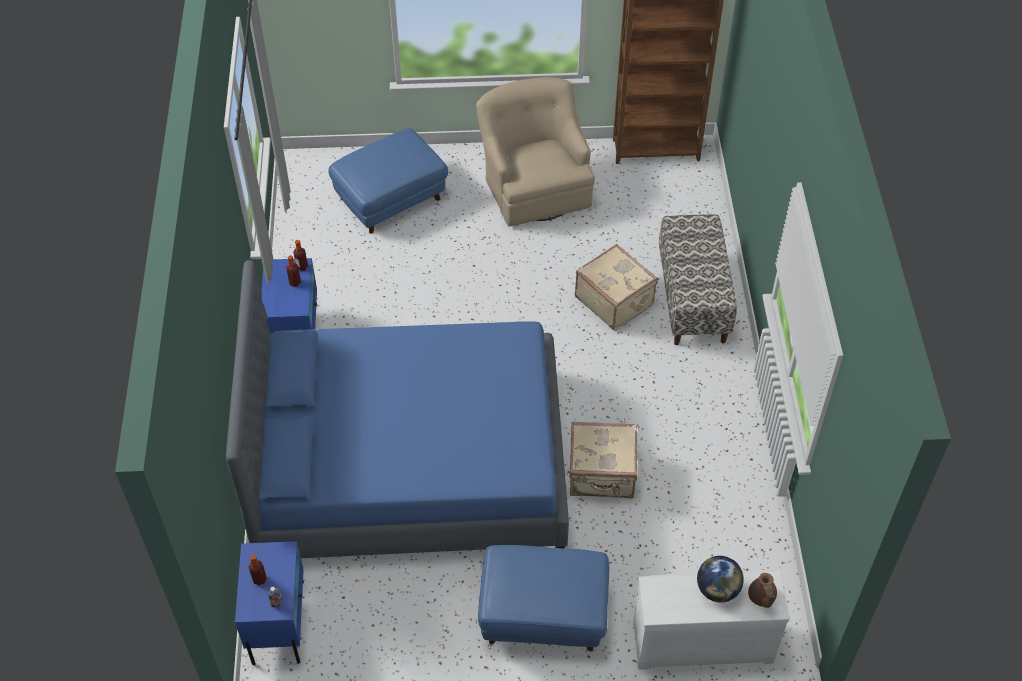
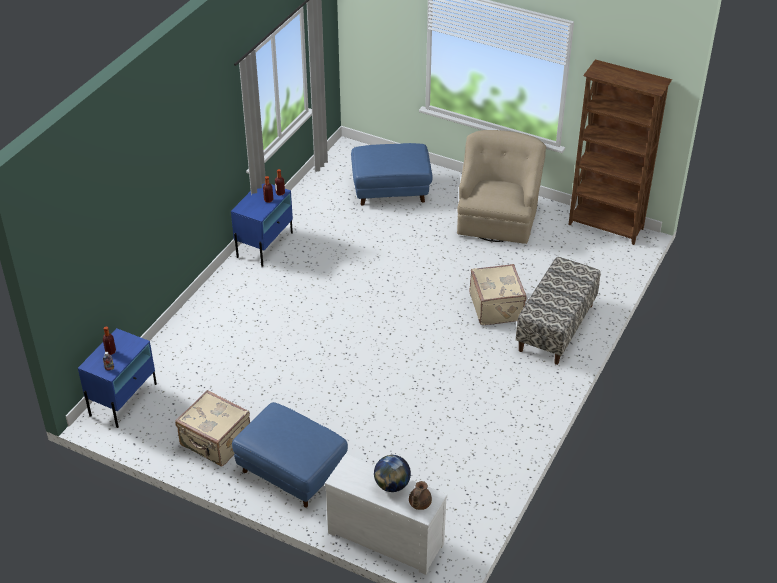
camera: 30 degrees right, 10 degrees down
blue bed [226,260,569,558] -> none
beige suitcase [569,422,637,498] -> beige suitcase moved to [175,390,250,467]

